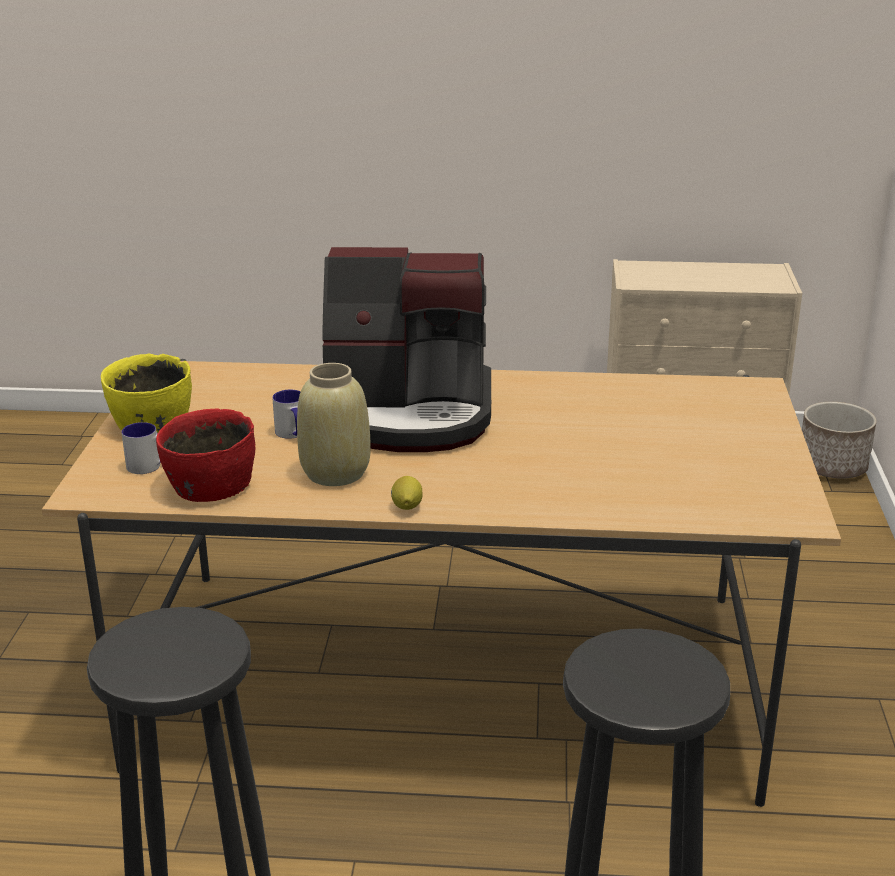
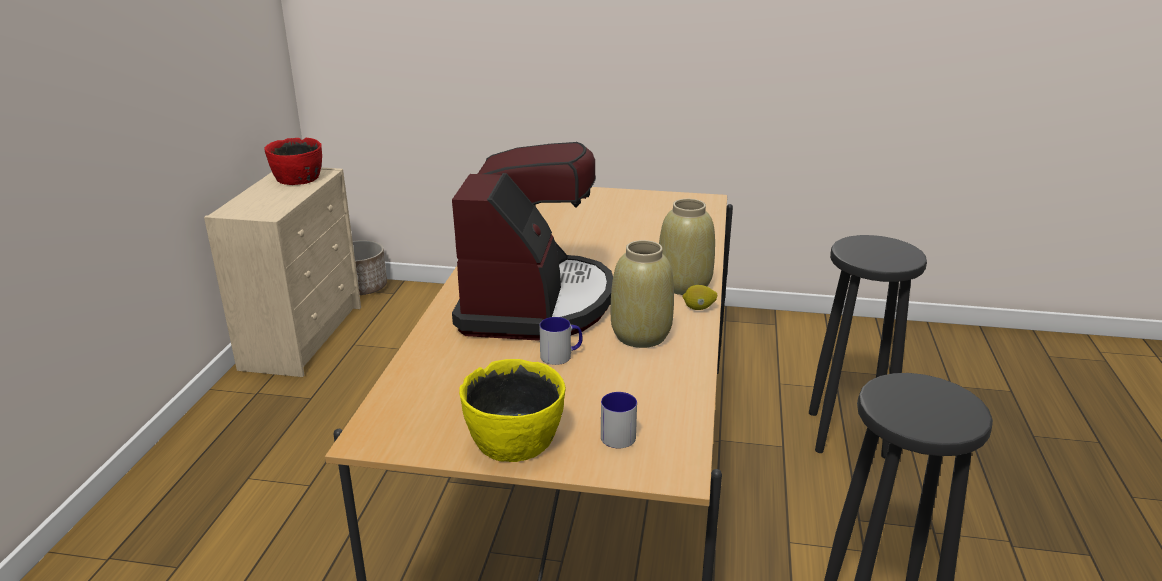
camera: 85 degrees left, 0 degrees up
red bowl [156,408,256,502] -> red bowl moved to [264,138,322,185]
none -> beige vase [659,199,715,295]

